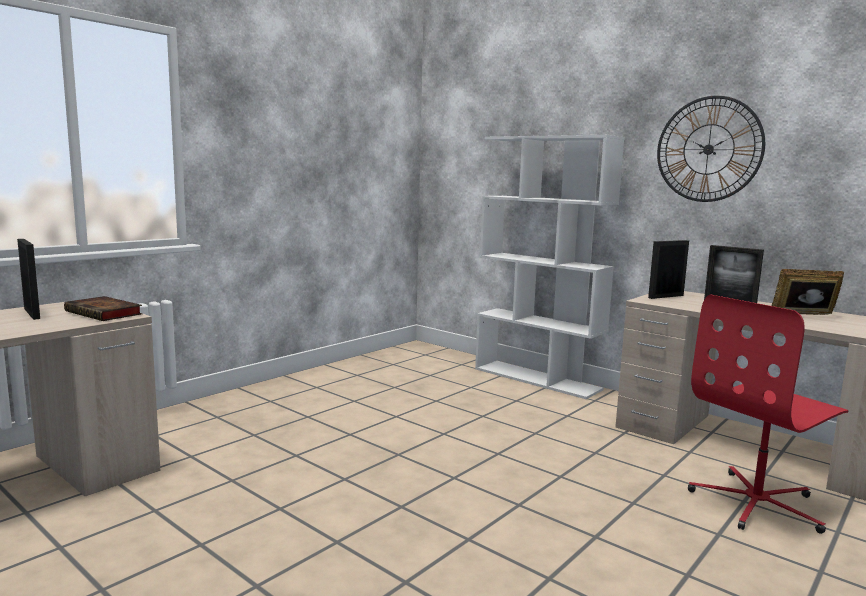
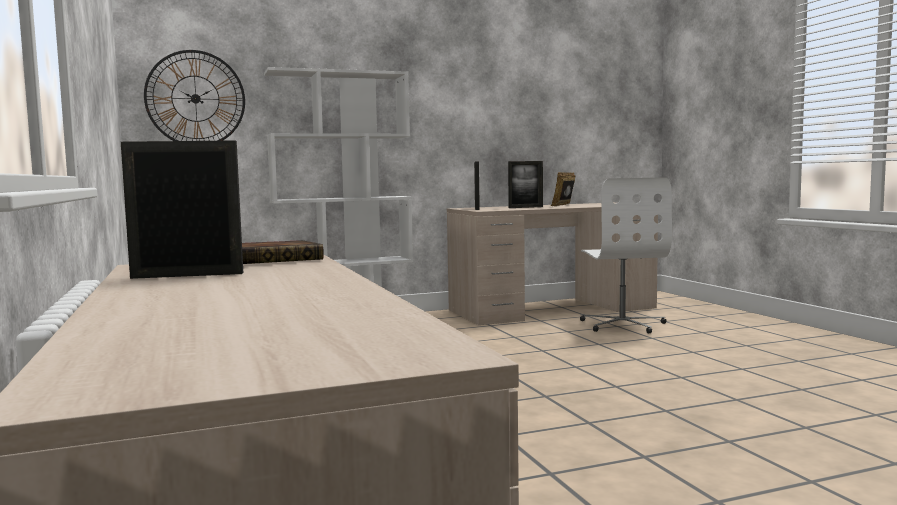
camera: 60 degrees left, 5 degrees down
wall clock [657,96,765,202] -> wall clock moved to [144,50,245,141]
red office chair [688,295,849,534] -> white office chair [580,177,672,334]

